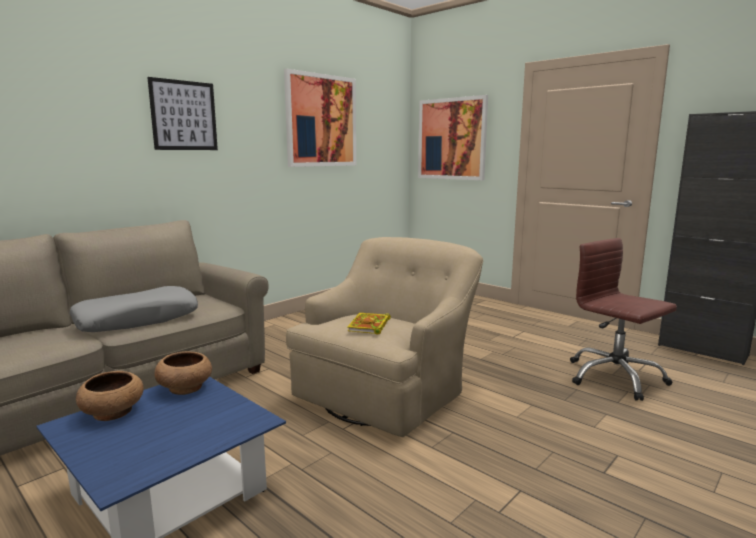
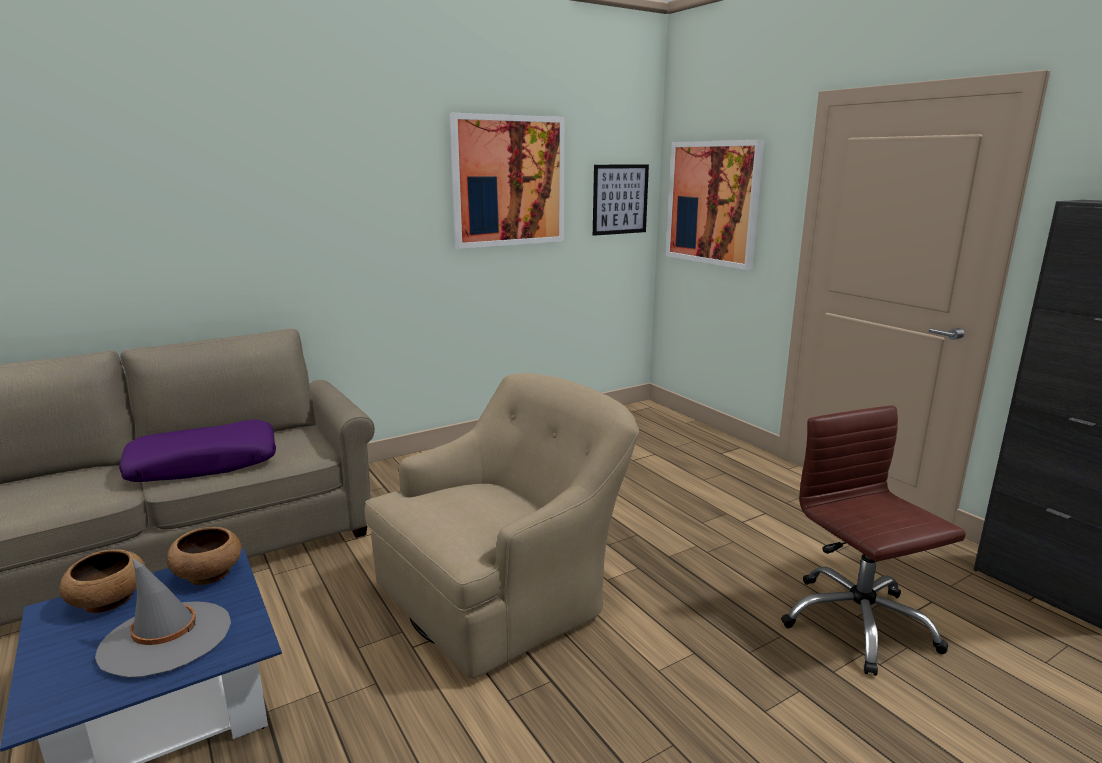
camera: 15 degrees right, 5 degrees up
grey pillow [70,286,198,332] -> purple pillow [119,420,276,482]
picture [147,77,218,150] -> picture moved to [593,165,649,236]
book [348,313,391,335] -> none
none -> grey hat [95,558,231,677]

